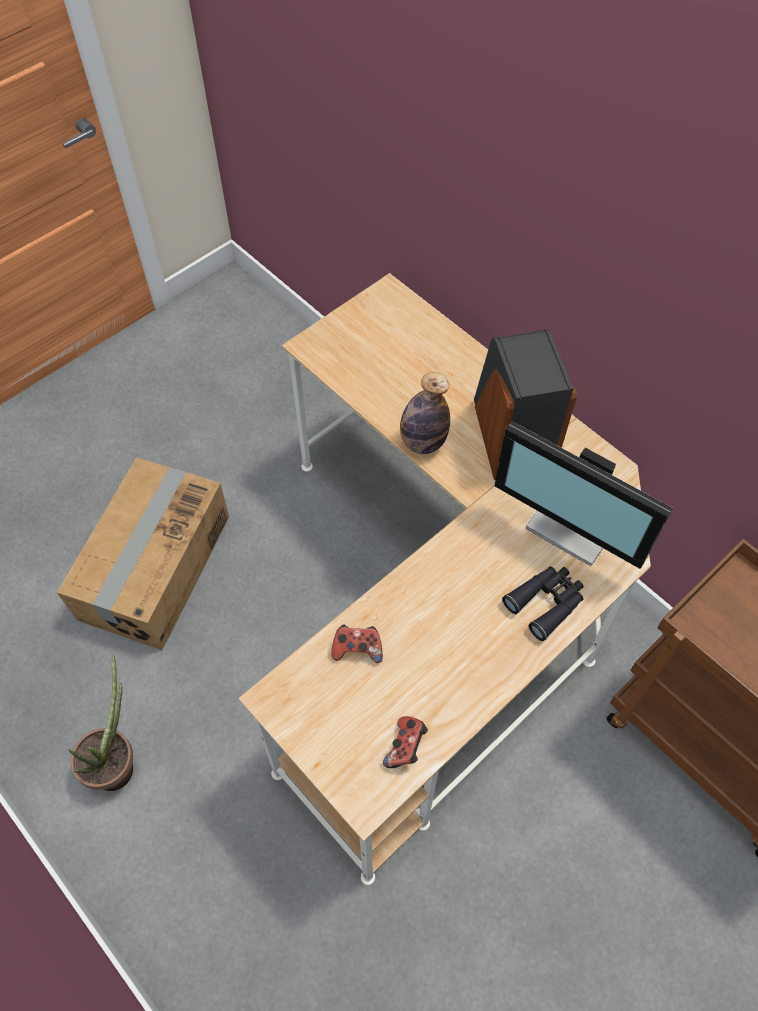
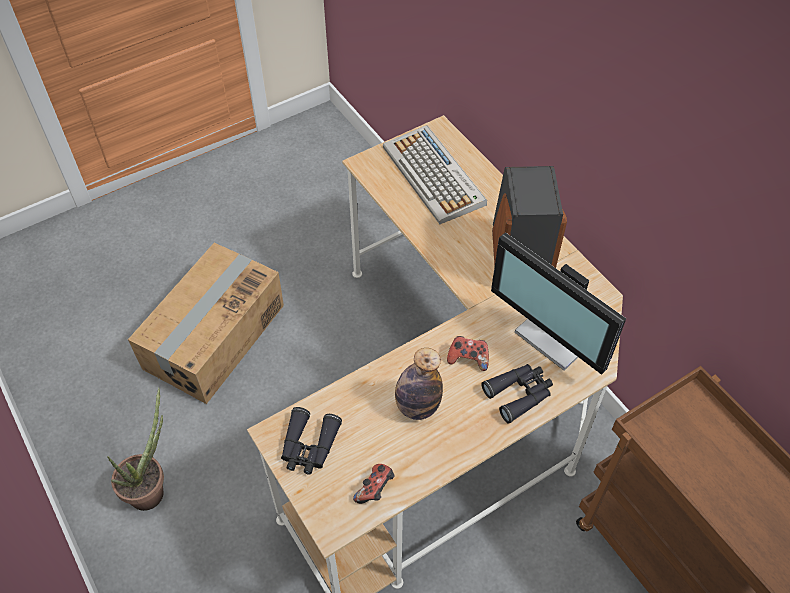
camera: 10 degrees right, 5 degrees down
game controller [331,625,383,663] -> game controller moved to [447,336,489,371]
bottle [400,372,450,454] -> bottle moved to [395,348,443,420]
none -> black binoculars [281,407,342,475]
none -> keyboard [383,125,487,224]

